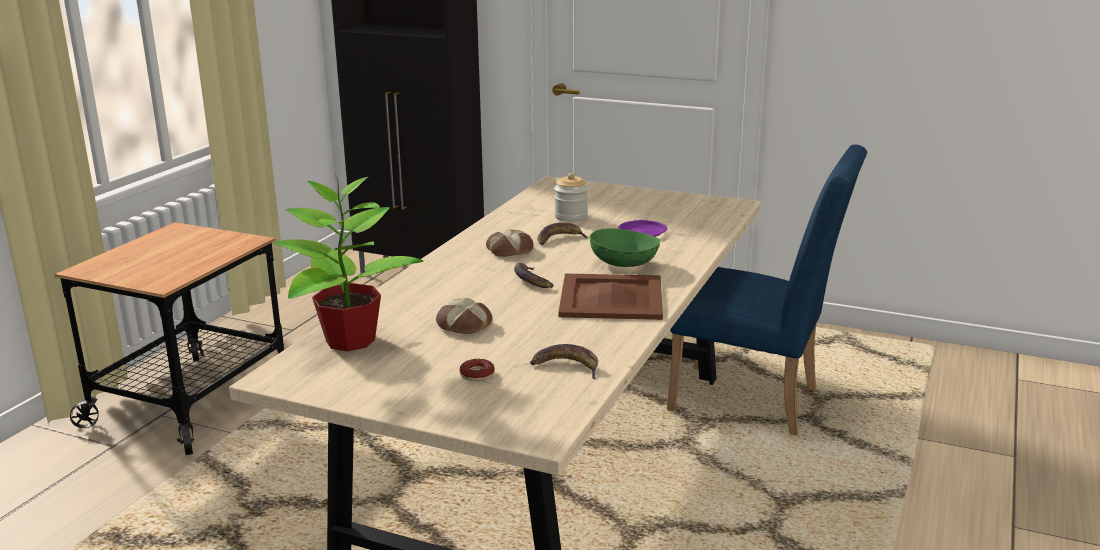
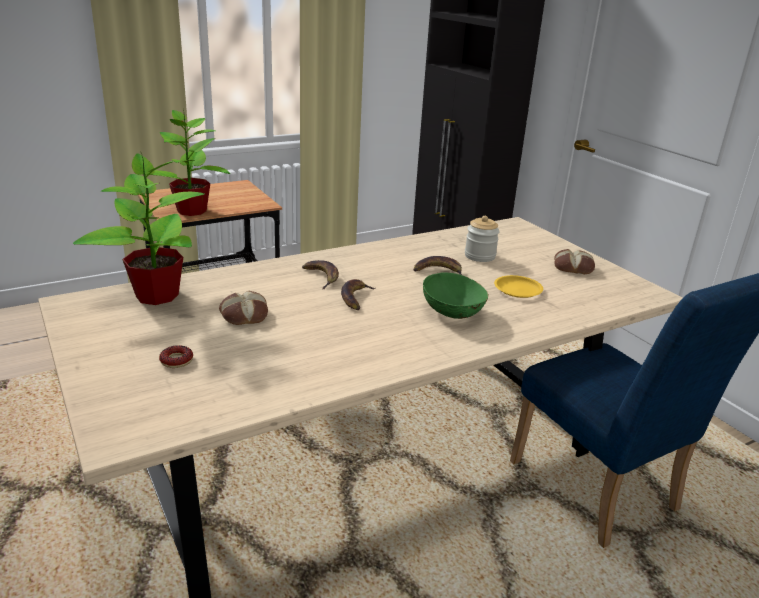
camera: 35 degrees right, 5 degrees up
bread [486,230,534,257] -> bread moved to [554,249,595,274]
banana [530,344,598,379] -> banana moved to [302,260,339,289]
brown tray [558,273,663,320] -> none
purple plate [618,220,667,237] -> yellow plate [494,275,543,298]
none -> potted plant [142,108,230,216]

